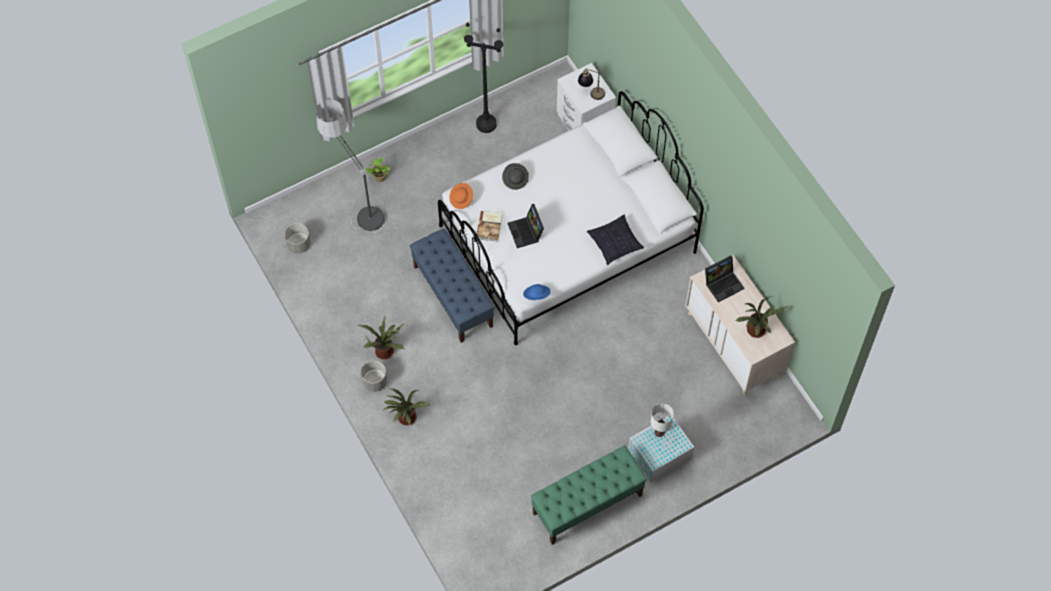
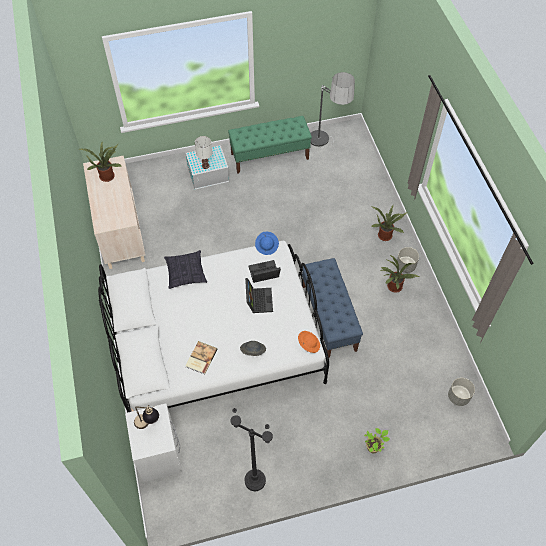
camera: 165 degrees left, 5 degrees down
floor lamp [316,99,384,233] -> floor lamp moved to [311,72,355,147]
book [477,211,502,242] -> book moved to [186,341,217,374]
laptop [705,255,744,302] -> laptop moved to [249,260,281,283]

